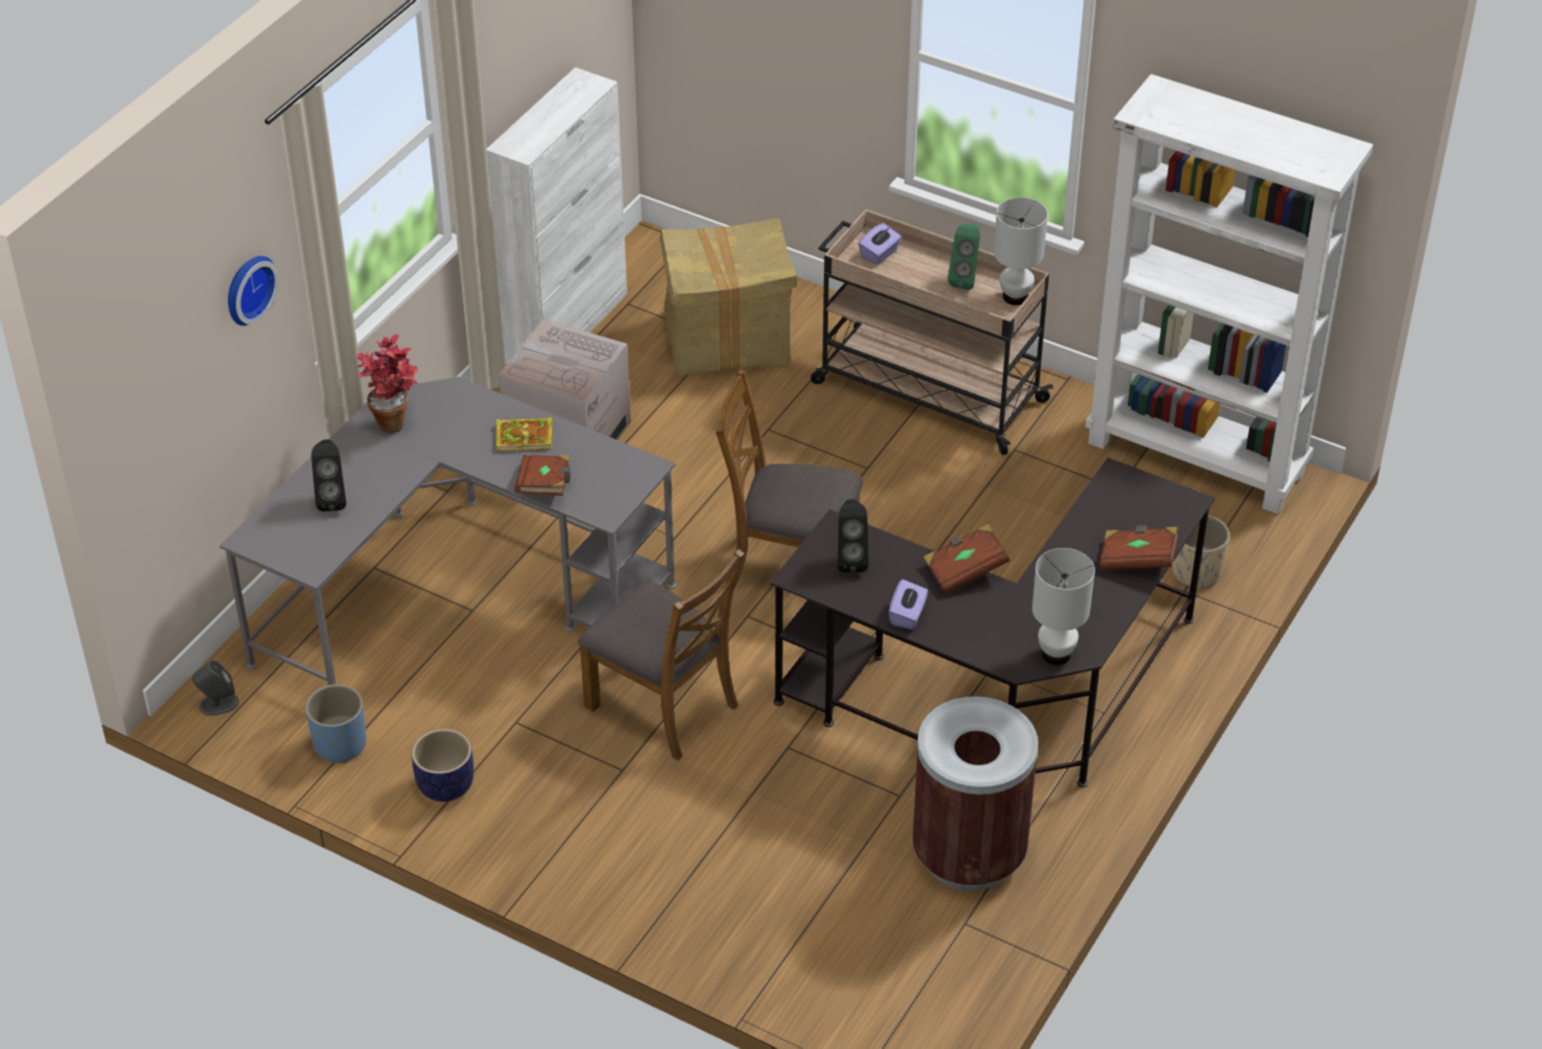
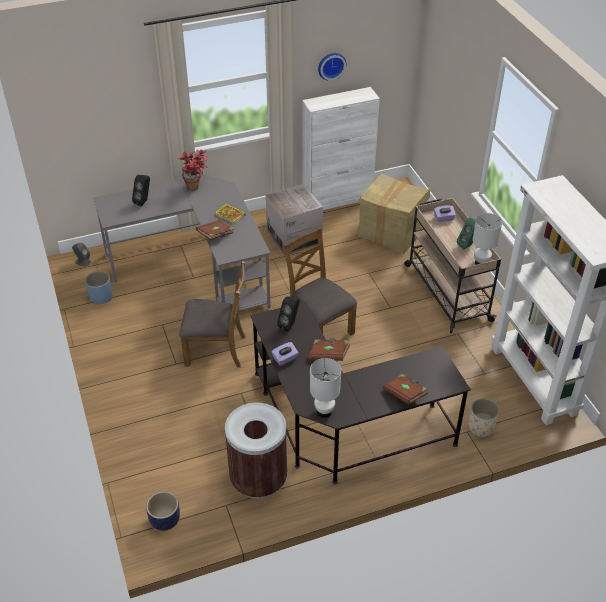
camera: 40 degrees right, 0 degrees up
wall clock [228,256,279,326] -> wall clock moved to [318,53,346,81]
planter [411,729,474,802] -> planter moved to [146,491,180,531]
brown chair [578,549,744,761] -> brown chair turned 75 degrees counterclockwise [179,261,245,368]

